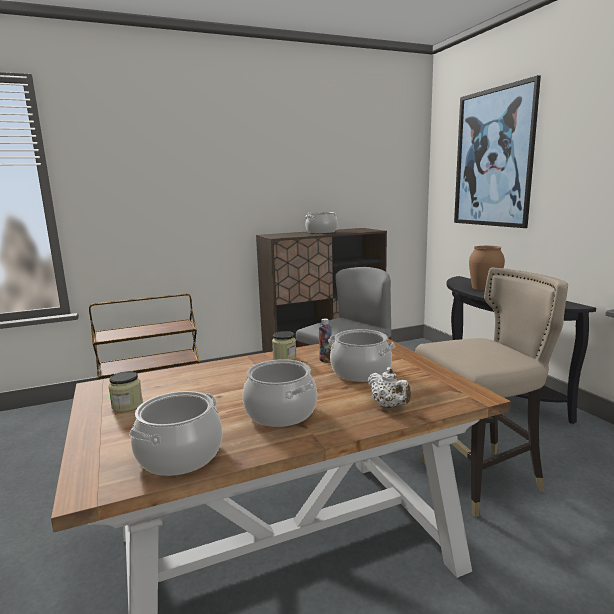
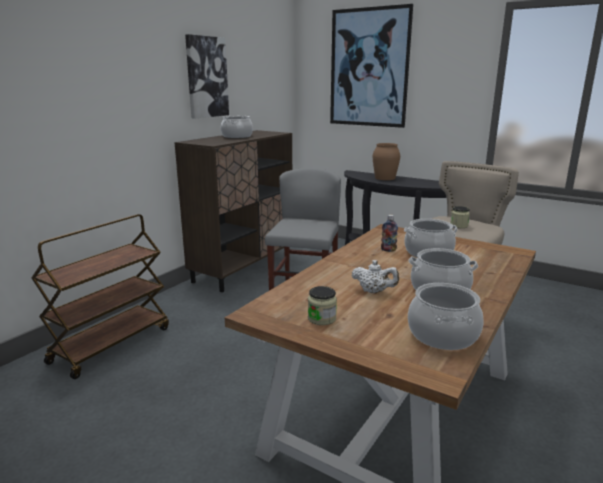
camera: 35 degrees left, 5 degrees up
jar [272,331,297,360] -> jar moved to [450,206,470,228]
white teapot [368,367,411,408] -> white teapot moved to [351,260,399,293]
none -> picture [185,34,229,118]

